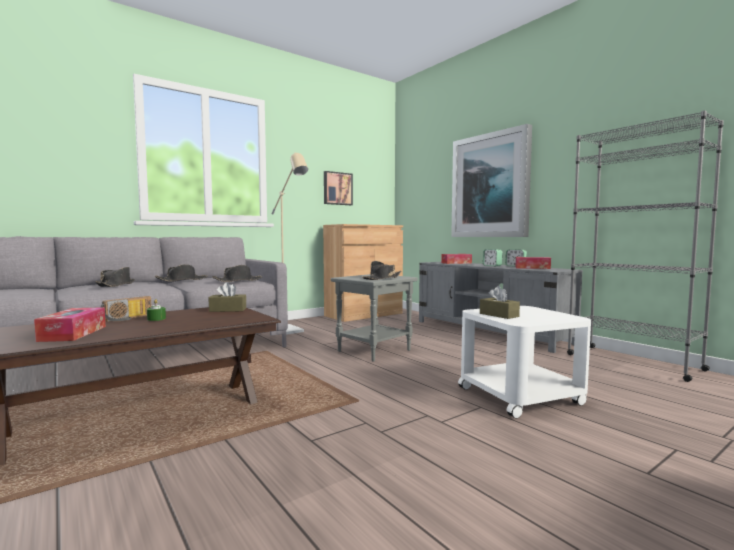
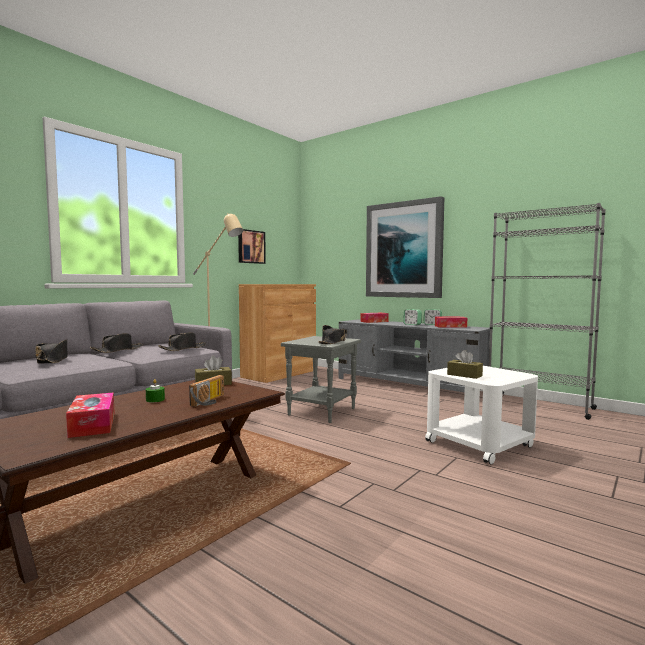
camera: 15 degrees left, 0 degrees up
radio [101,296,151,322] -> radio moved to [189,375,224,407]

